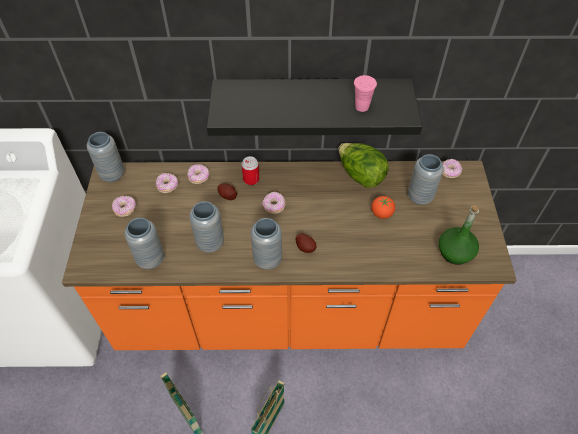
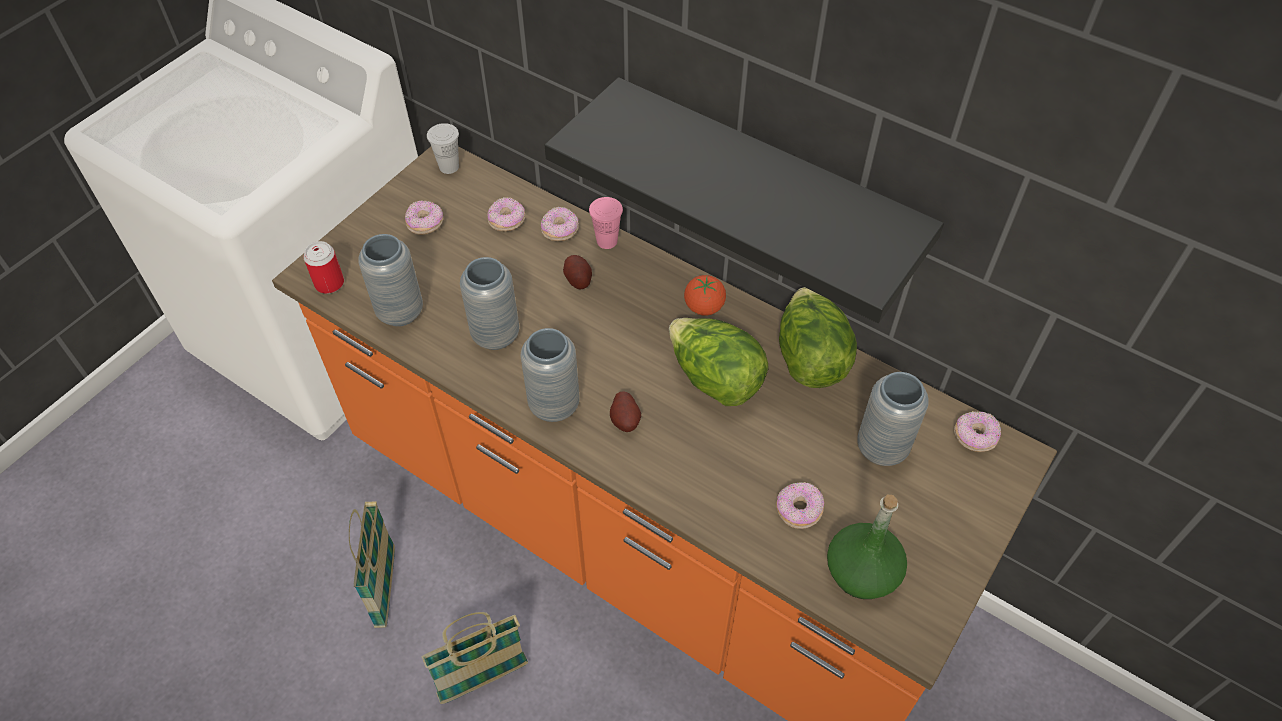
camera: 35 degrees right, 0 degrees up
grey vase [87,132,124,182] -> white cup [427,123,459,174]
can [242,156,259,185] -> can moved to [303,241,344,294]
donut [262,192,286,214] -> donut moved to [776,482,824,529]
pink cup [354,75,377,112] -> pink cup moved to [589,197,623,249]
tomato [371,196,395,219] -> tomato moved to [684,275,726,316]
none -> lettuce [669,318,768,406]

